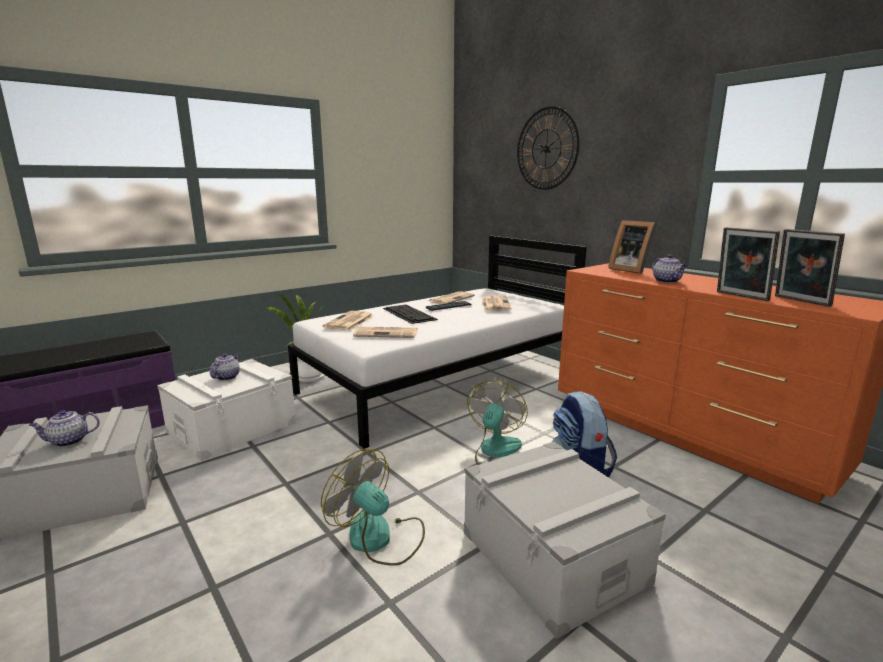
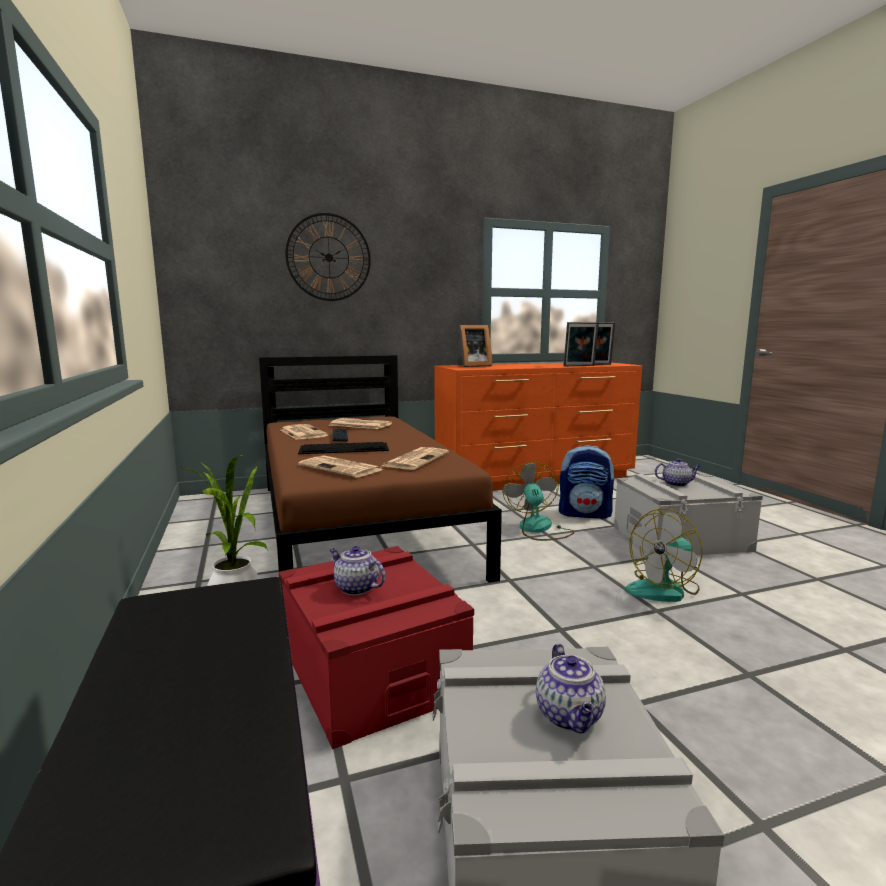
camera: 70 degrees left, 5 degrees down
white storage box [157,359,296,461] -> red storage box [279,546,474,749]
white bed [288,236,587,449] -> brown bed [259,355,502,583]
fan [467,380,528,465] -> fan turned 45 degrees clockwise [503,462,575,541]
teapot [651,254,687,283] -> teapot moved to [655,458,700,487]

